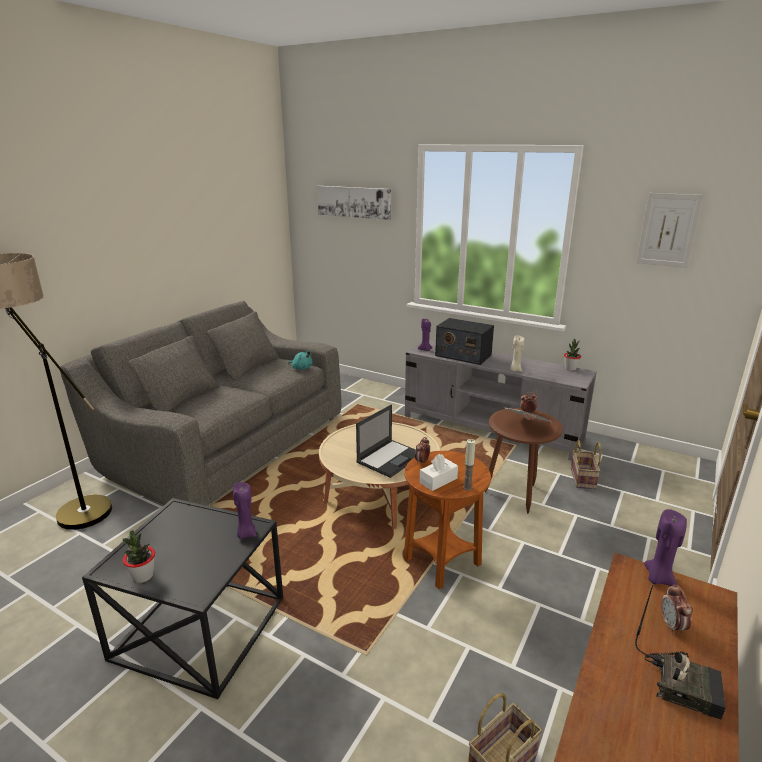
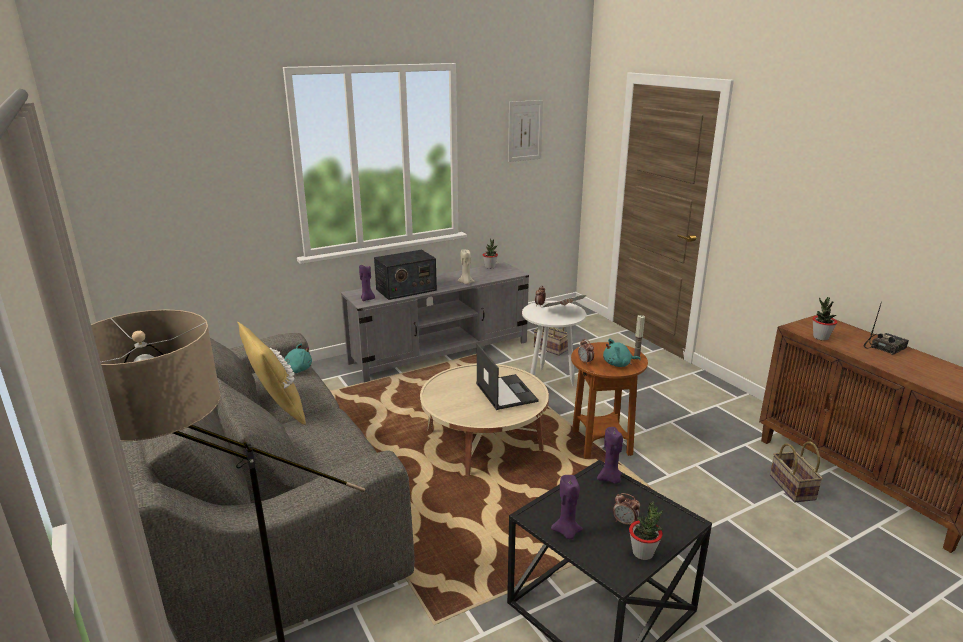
camera: 60 degrees left, 0 degrees up
picture [317,186,391,220] -> none
white tissue box [420,454,458,491] -> turquoise plush toy [603,339,641,367]
brown side table [485,408,563,514] -> white side table [522,301,586,386]
purple candle [644,509,687,586] -> purple candle moved to [551,475,583,539]
alarm clock [661,584,693,634] -> alarm clock moved to [613,493,640,525]
none -> yellow pillow [237,322,306,425]
none -> potted plant [812,297,838,341]

